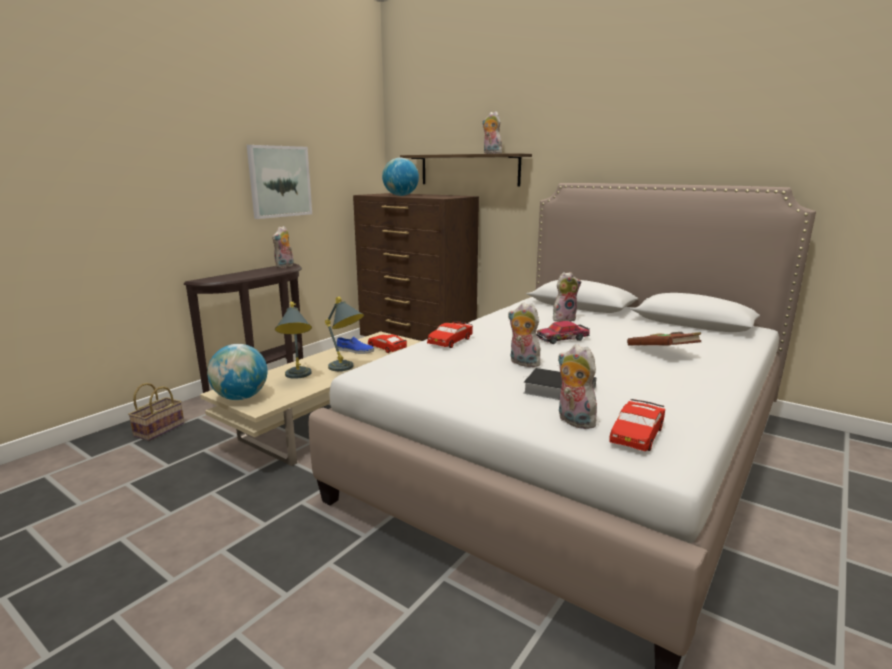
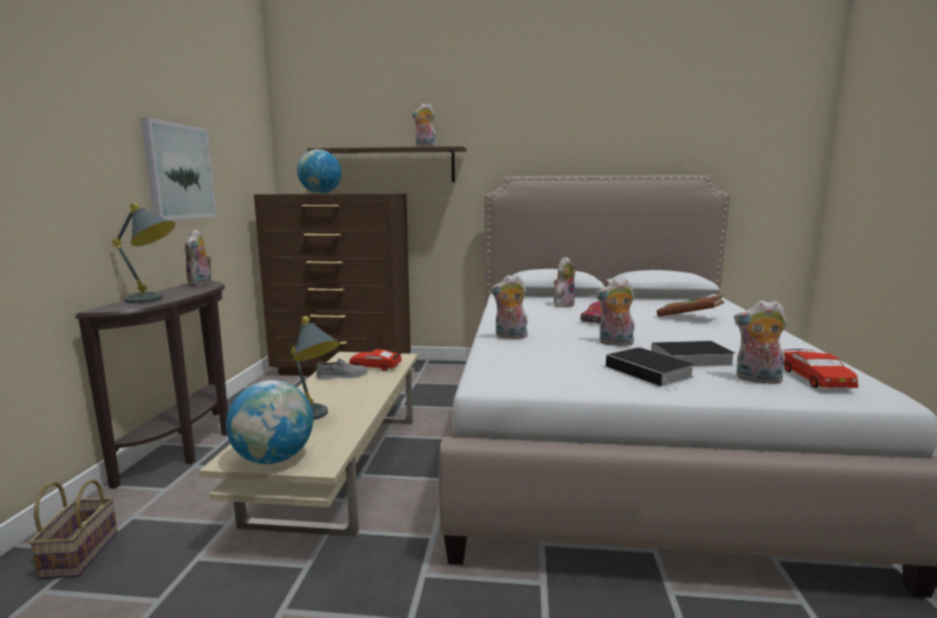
camera: 30 degrees left, 5 degrees down
grey table lamp [325,297,364,371] -> grey table lamp moved to [112,203,175,303]
blue shoe [337,337,374,354] -> grey shoe [316,358,368,379]
red toy car [427,321,473,348] -> plush toy [490,275,528,339]
none -> book [606,347,695,390]

